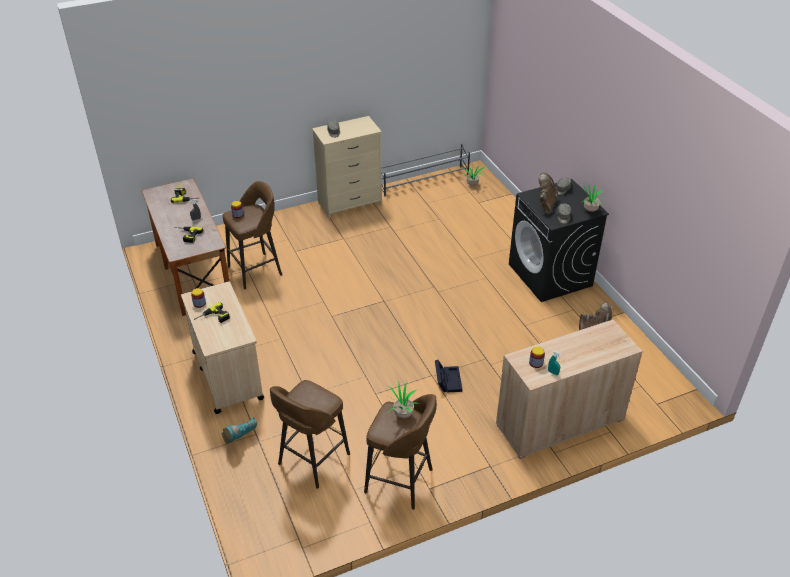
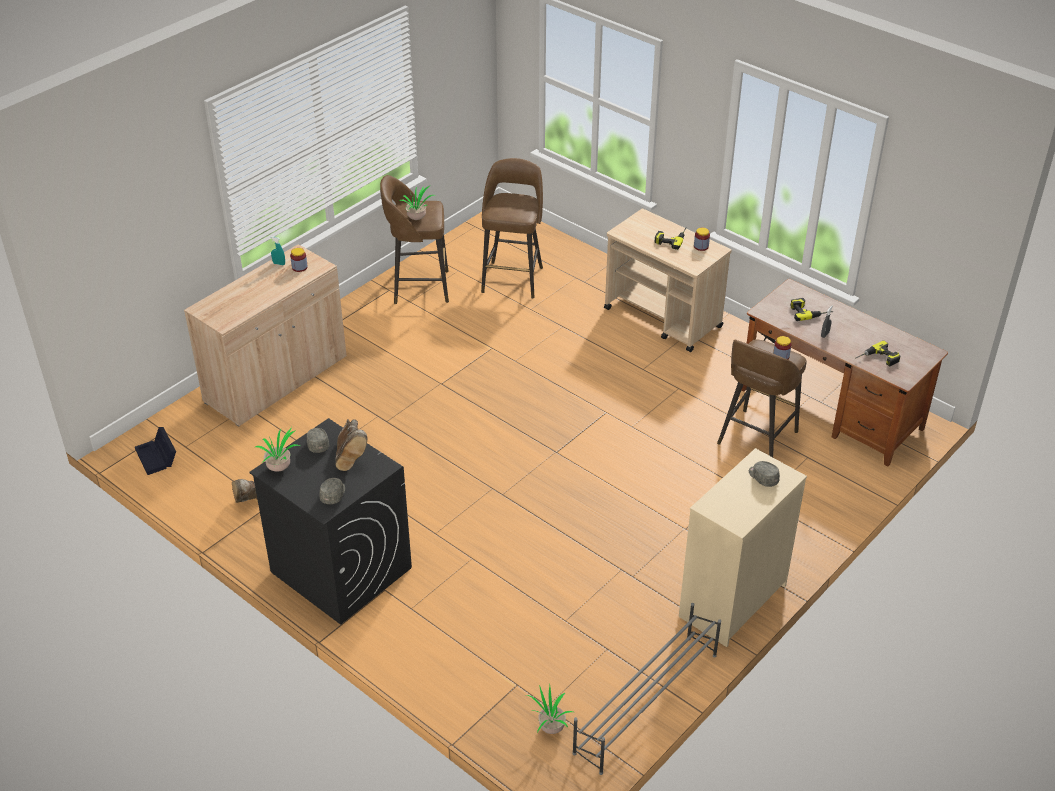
camera: 155 degrees right, 0 degrees up
turquoise boot [222,417,257,444] -> none
black storage box [435,360,462,392] -> black storage box moved to [135,427,176,475]

